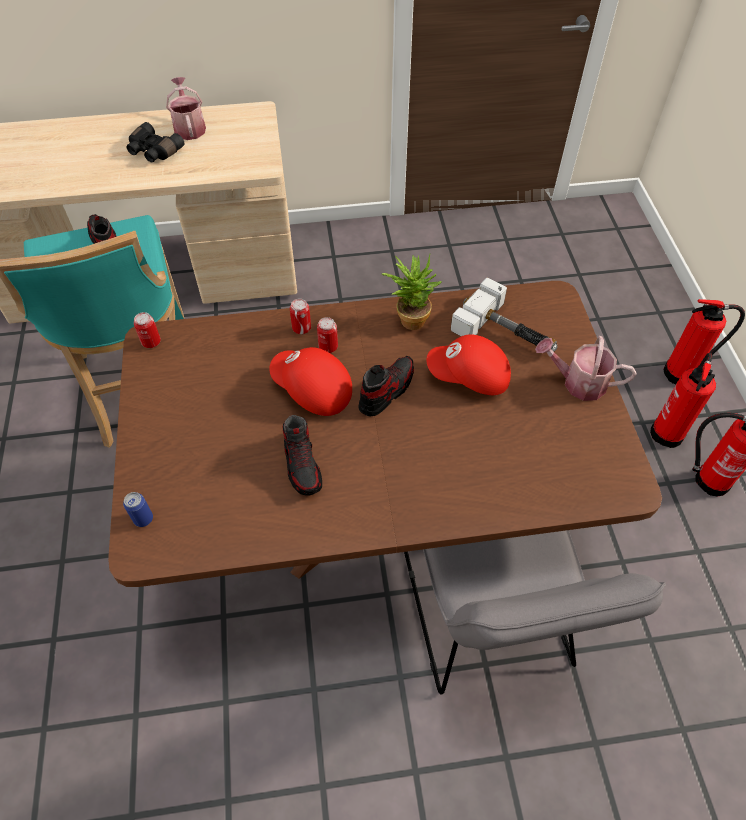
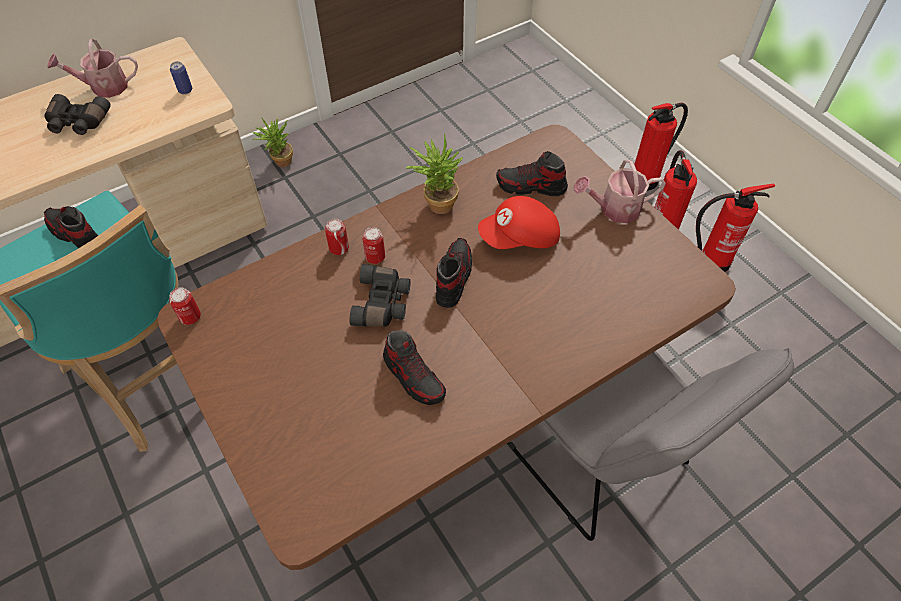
camera: 25 degrees left, 0 degrees up
can [123,492,153,527] -> can moved to [170,61,192,94]
watering can [166,77,206,140] -> watering can turned 60 degrees counterclockwise [48,39,138,98]
red cap [269,347,352,416] -> black binoculars [350,264,410,327]
hammer [451,278,558,352] -> shoe [496,151,568,196]
none -> potted plant [252,117,293,167]

